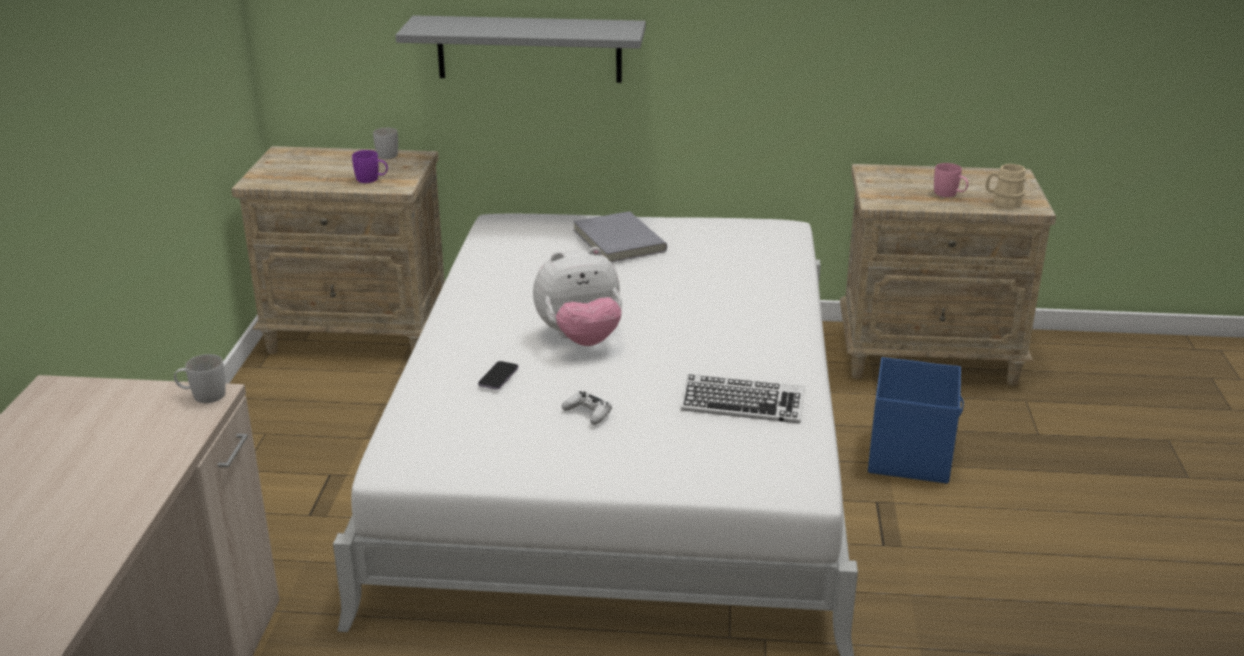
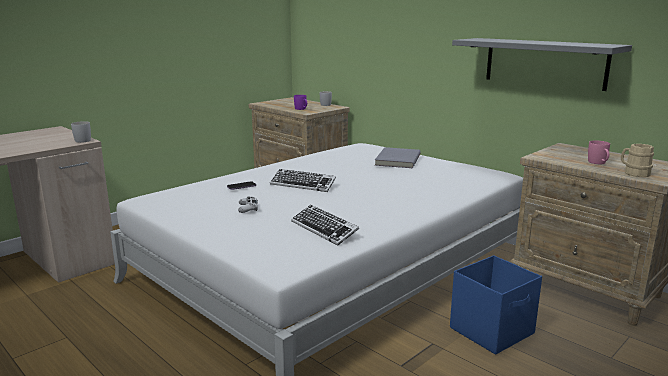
camera: 40 degrees right, 10 degrees down
grey shelf [395,15,646,83] -> grey shelf moved to [452,38,632,91]
plush toy [533,247,622,346] -> keyboard [270,169,336,192]

